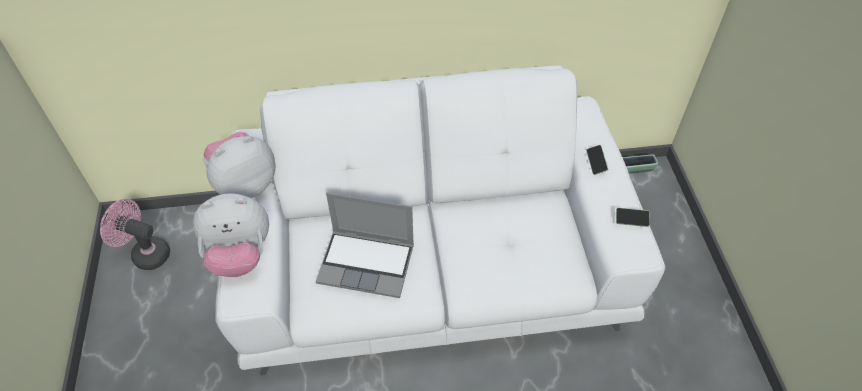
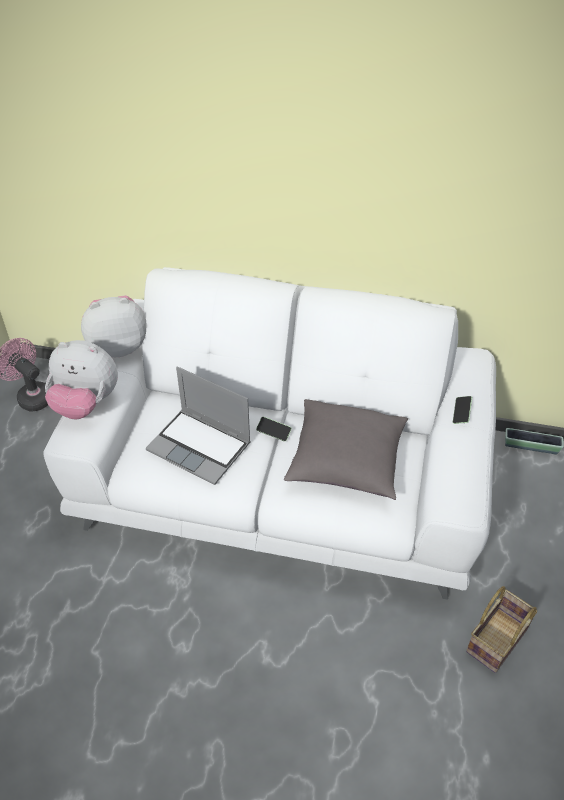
camera: 20 degrees right, 5 degrees down
phone [616,208,650,227] -> phone moved to [256,417,292,442]
none -> grey pillow [284,399,408,500]
none -> basket [466,586,537,673]

